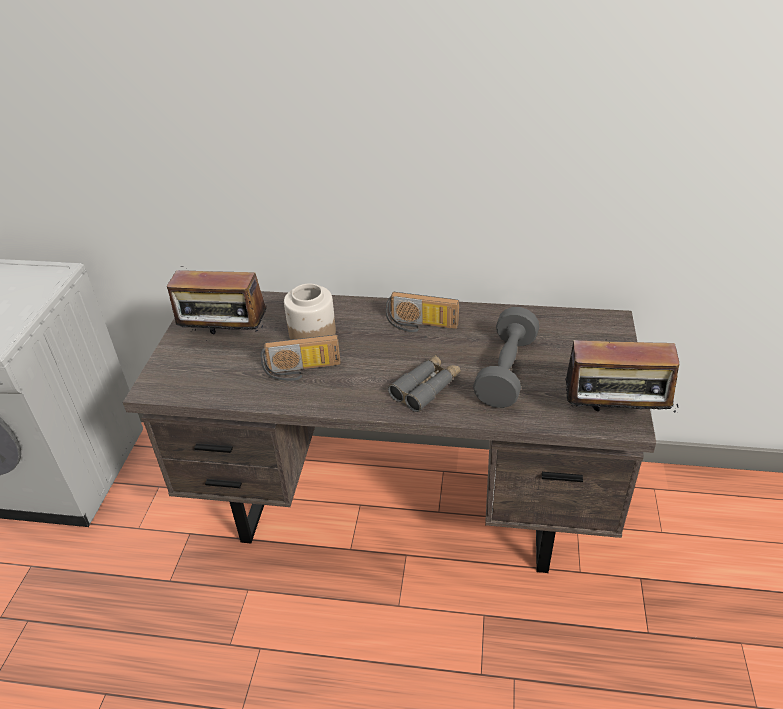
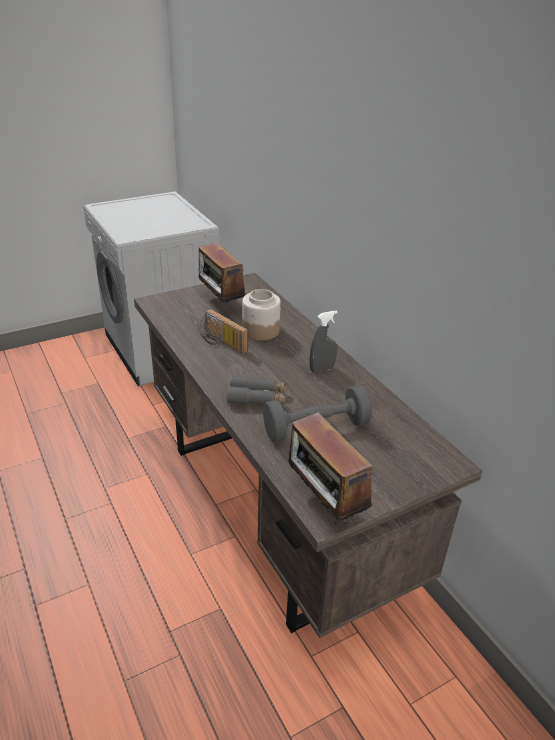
camera: 50 degrees right, 5 degrees down
radio [385,292,459,332] -> grey spray bottle [309,311,338,372]

